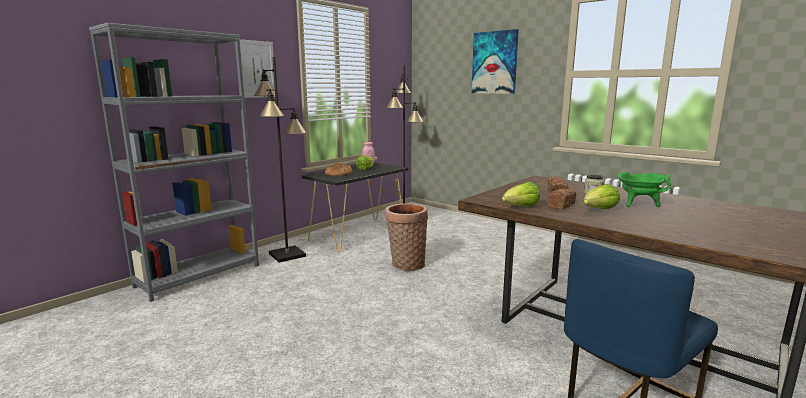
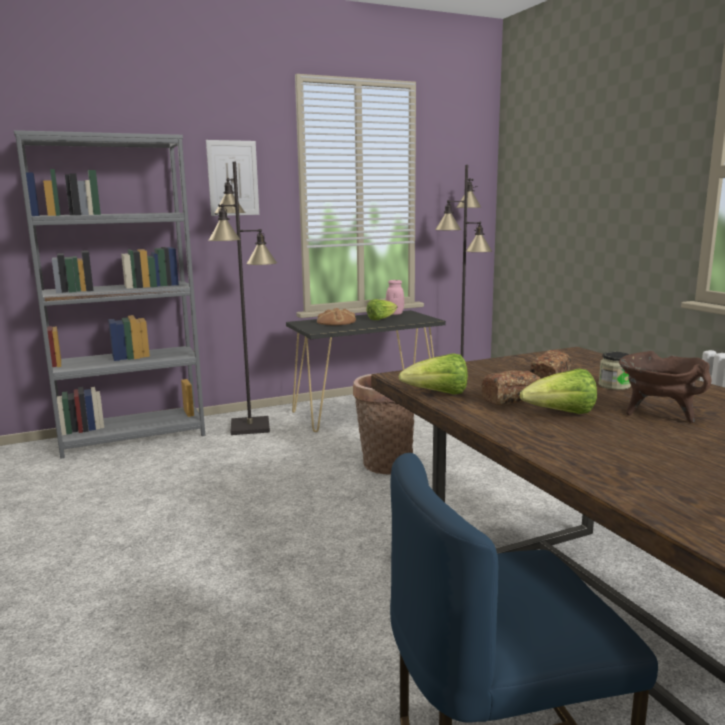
camera: 25 degrees right, 0 degrees up
picture [472,29,519,94] -> none
green cooking pot [618,172,671,207] -> brown cooking pot [619,351,712,423]

